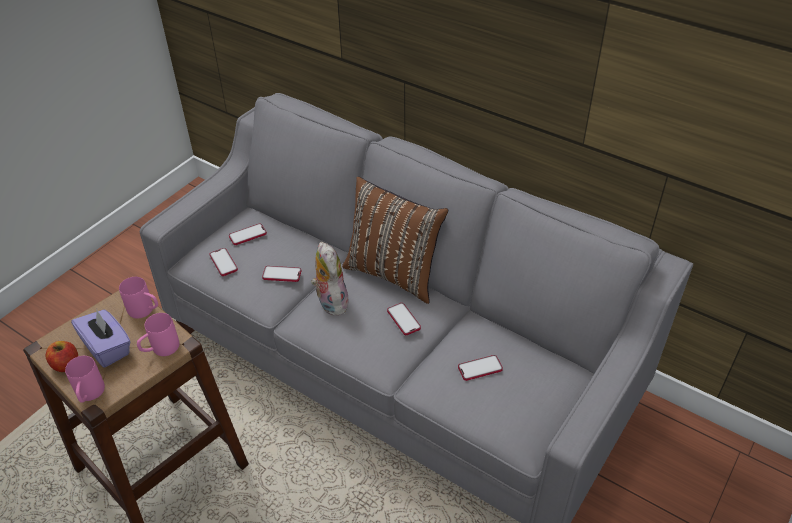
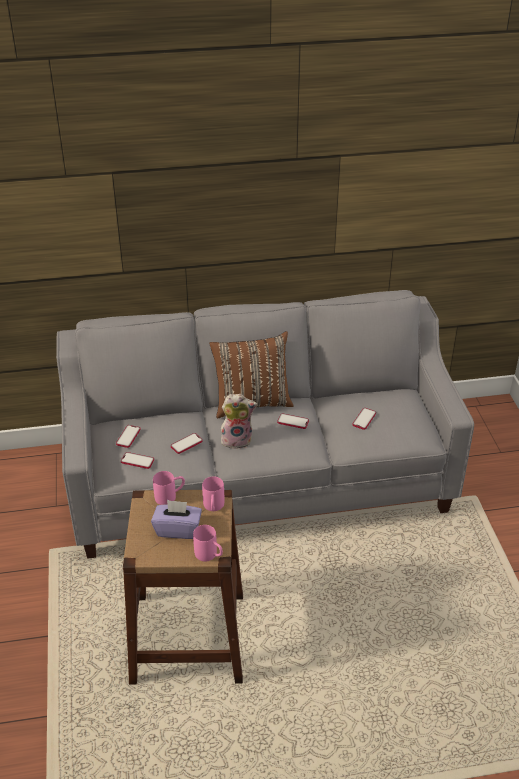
camera: 45 degrees left, 5 degrees down
apple [46,341,78,372] -> none
plush toy [311,242,350,316] -> plush toy turned 150 degrees clockwise [219,394,257,449]

